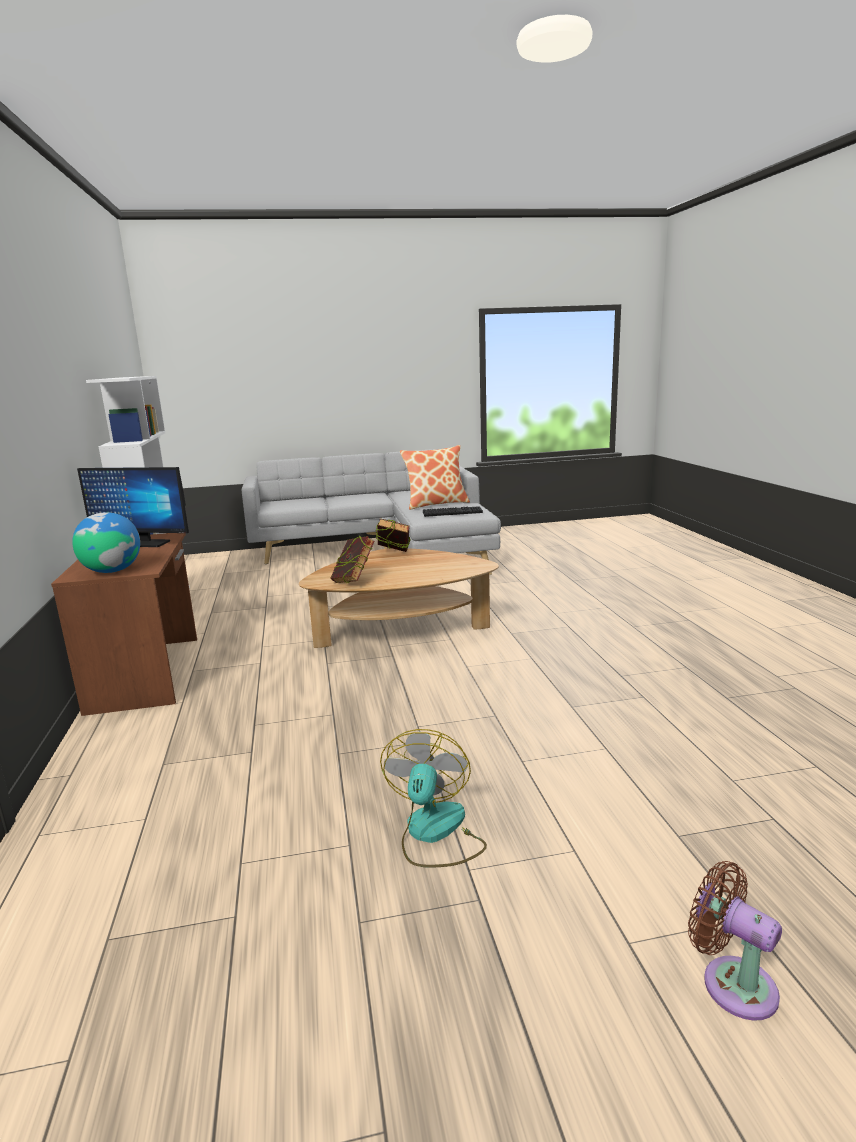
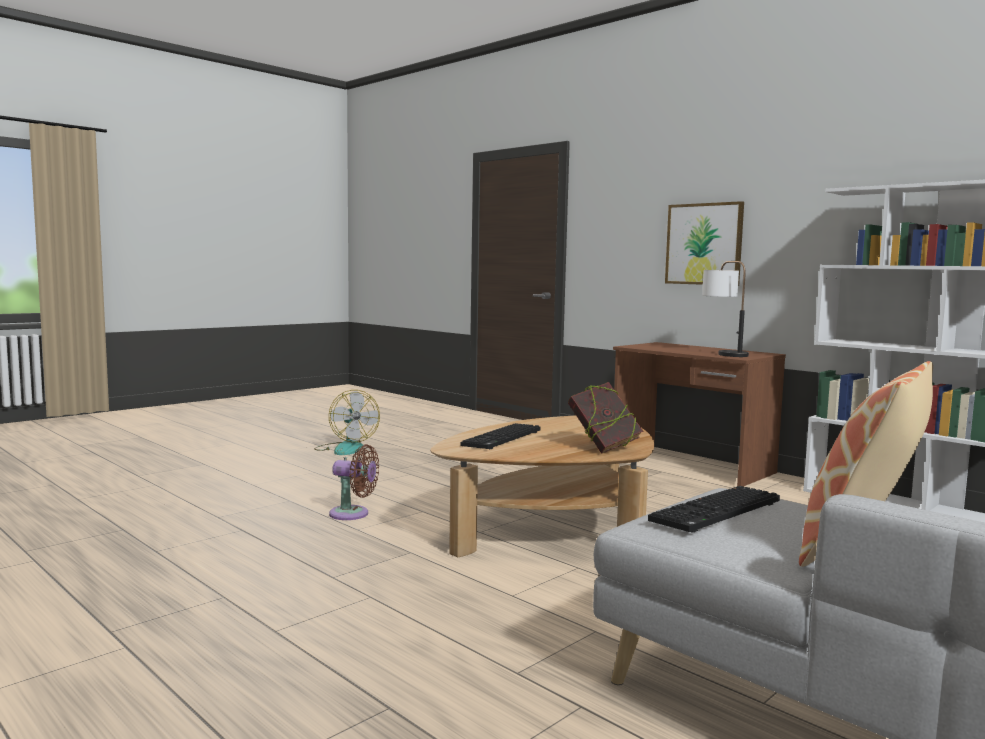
camera: 145 degrees right, 10 degrees down
globe [72,512,140,573] -> none
monitor [77,467,189,547] -> table lamp [702,261,749,357]
book [330,536,374,583] -> none
brown fan [688,861,782,1021] -> brown fan moved to [329,444,379,520]
none -> keyboard [460,423,541,450]
none -> picture [665,201,744,286]

